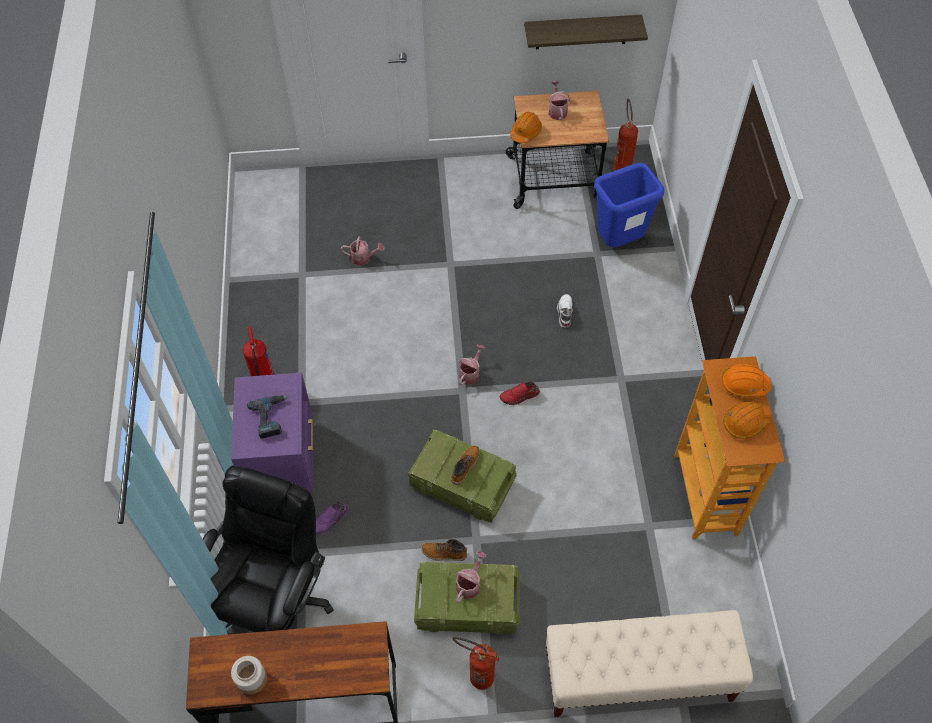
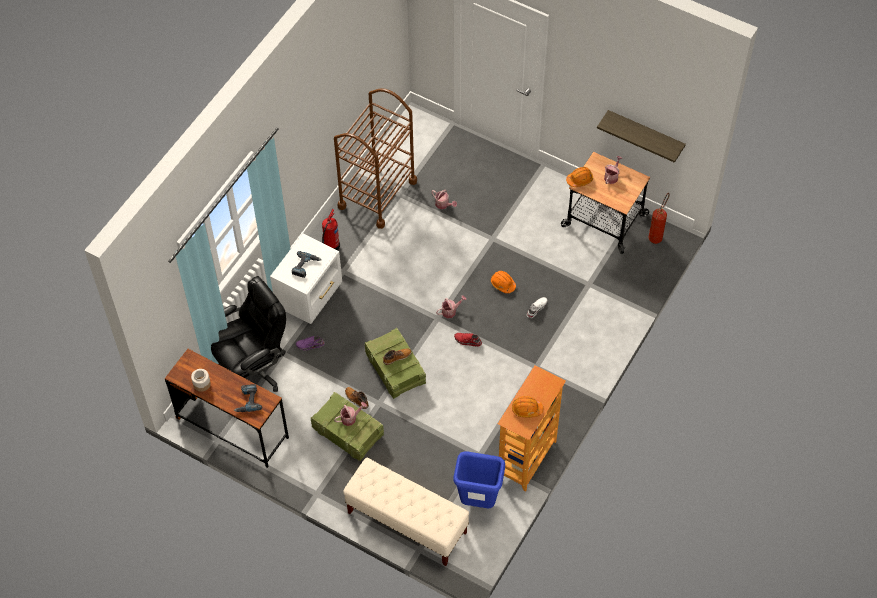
camera: 35 degrees right, 0 degrees up
purple nightstand [231,373,313,493] -> white nightstand [270,234,342,324]
fire extinguisher [452,637,500,690] -> none
blue trash can [594,163,664,247] -> blue trash can moved to [453,451,505,508]
orange hard hat [722,364,771,397] -> orange hard hat moved to [491,271,516,293]
none -> power drill [234,384,262,412]
none -> brown cart [334,88,417,229]

